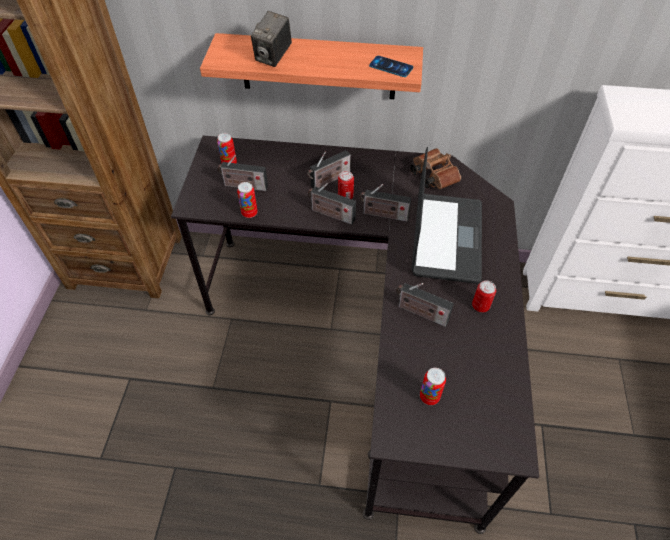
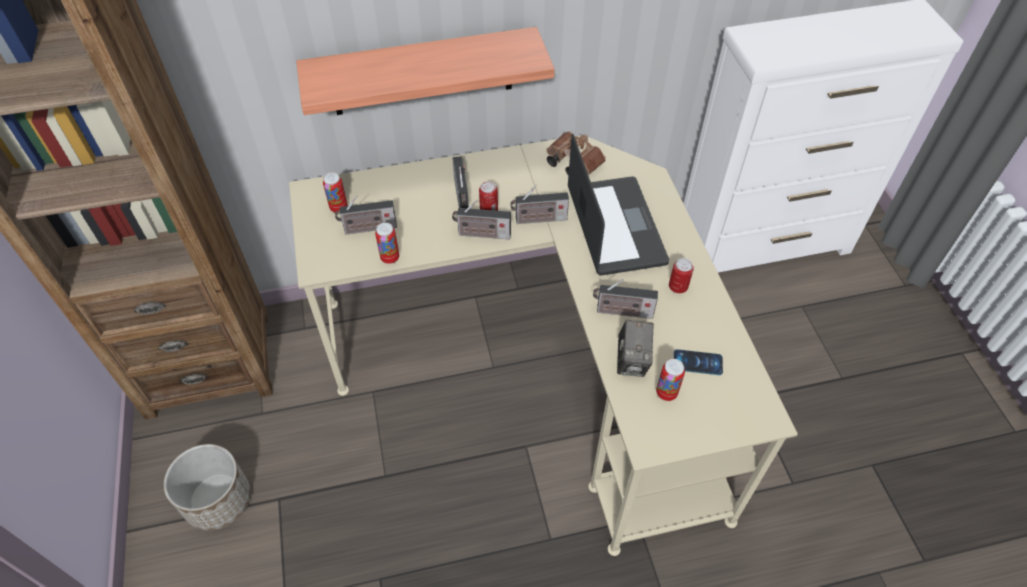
camera: 20 degrees left, 0 degrees up
black desk [171,135,539,534] -> beige desk [289,135,798,556]
camera [251,11,292,67] -> camera moved to [617,320,654,377]
radio [307,150,351,188] -> radio turned 45 degrees counterclockwise [452,156,469,208]
phone [369,56,413,77] -> phone moved to [674,349,723,375]
none -> planter [164,444,250,531]

